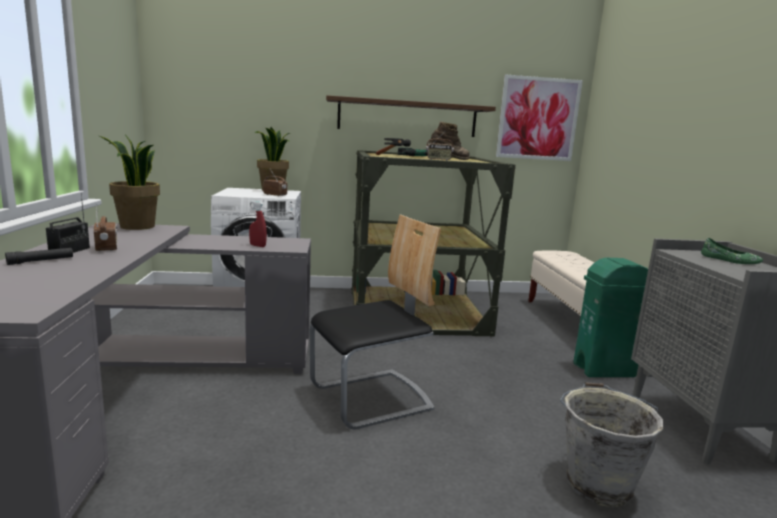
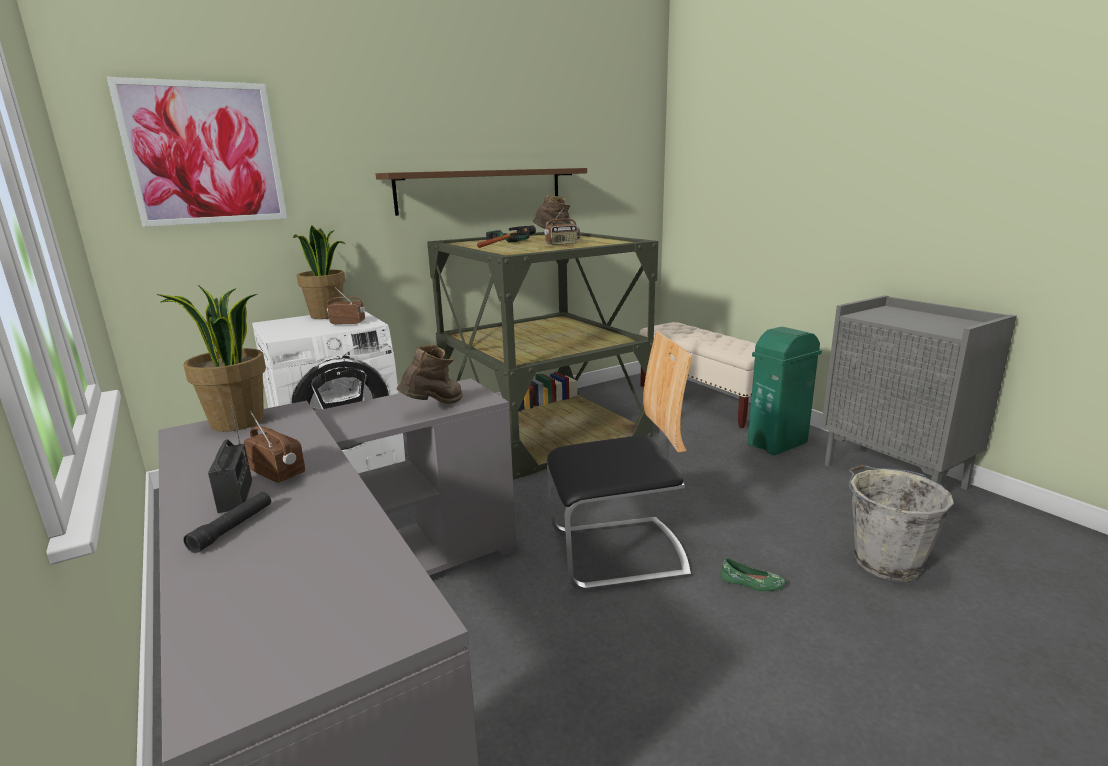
camera: 25 degrees left, 5 degrees up
red spray bottle [249,201,267,247] -> brown boot [397,344,463,404]
chair [310,215,441,429] -> chair turned 45 degrees clockwise [547,331,692,591]
picture [496,74,583,161] -> picture moved to [107,77,287,227]
green shoe [701,238,763,264] -> green shoe moved to [721,558,786,591]

